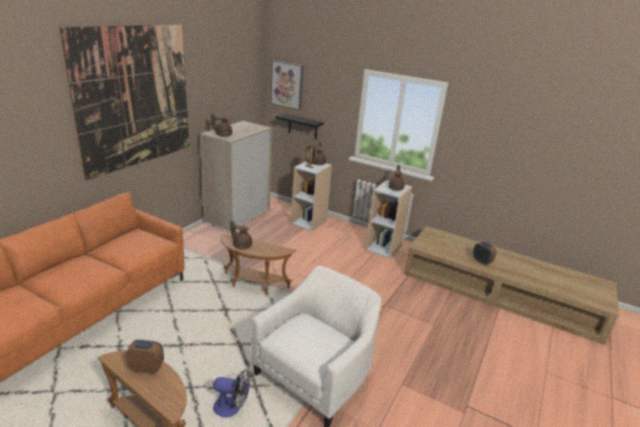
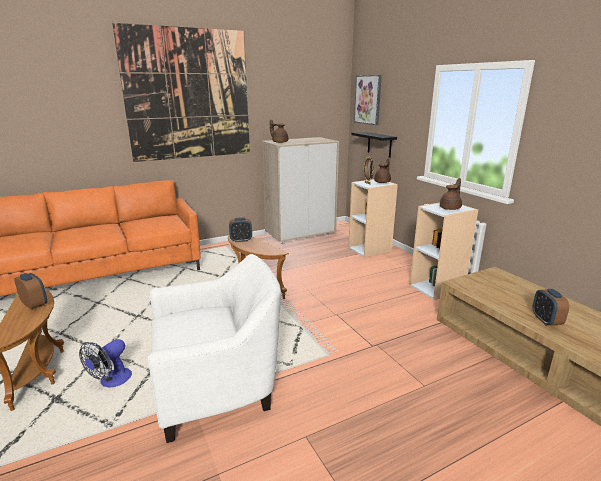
camera: 35 degrees right, 5 degrees down
fan [213,369,250,418] -> fan turned 75 degrees clockwise [79,339,132,387]
brown teapot [230,220,252,249] -> alarm clock [229,217,252,242]

